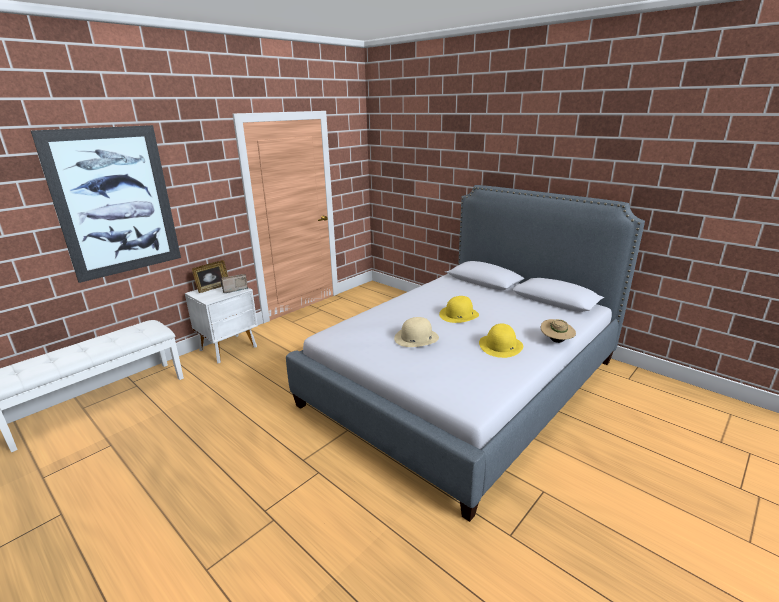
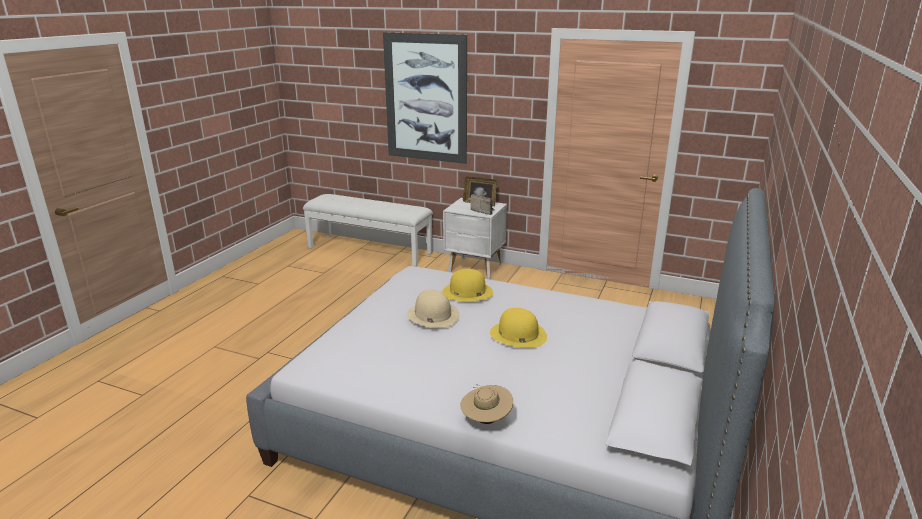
camera: 70 degrees right, 0 degrees up
yellow hat [479,323,523,358] -> yellow hat moved to [442,269,493,301]

